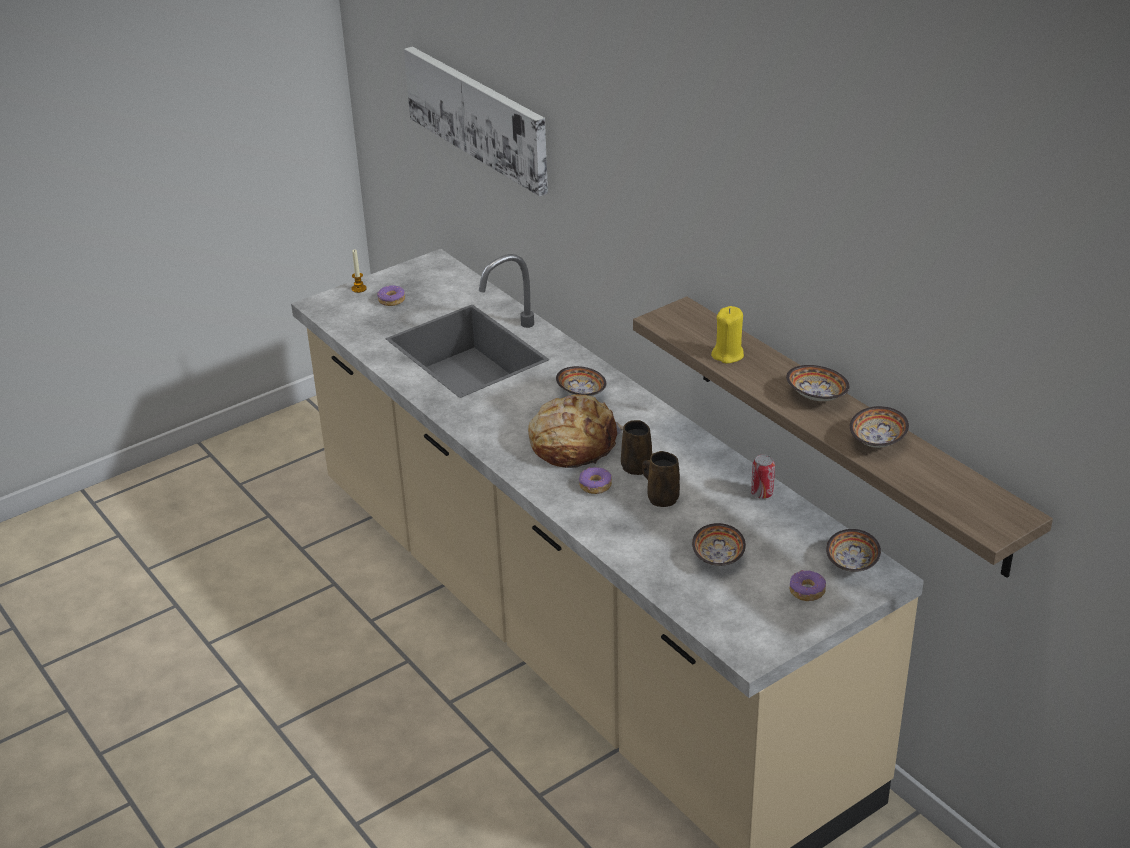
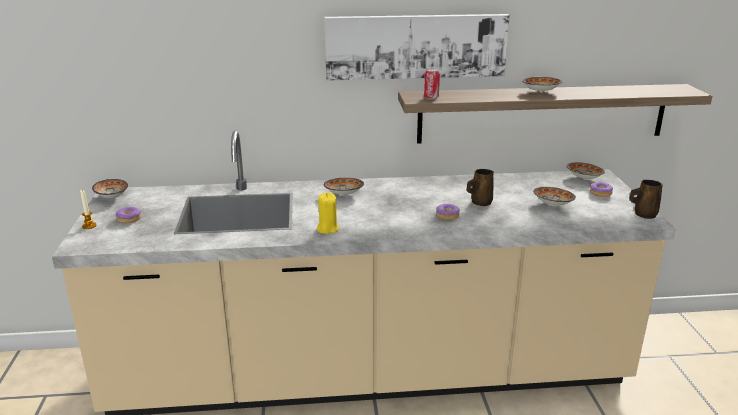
camera: 60 degrees left, 10 degrees down
picture [404,47,548,196] -> picture moved to [324,14,510,81]
bread [528,394,624,468] -> none
brown mug [621,420,652,475] -> brown mug moved to [629,180,663,219]
yellow candle [711,306,744,363] -> yellow candle moved to [317,192,339,234]
can [751,454,775,499] -> can moved to [424,68,440,100]
bowl [850,406,909,448] -> bowl moved to [92,179,128,198]

